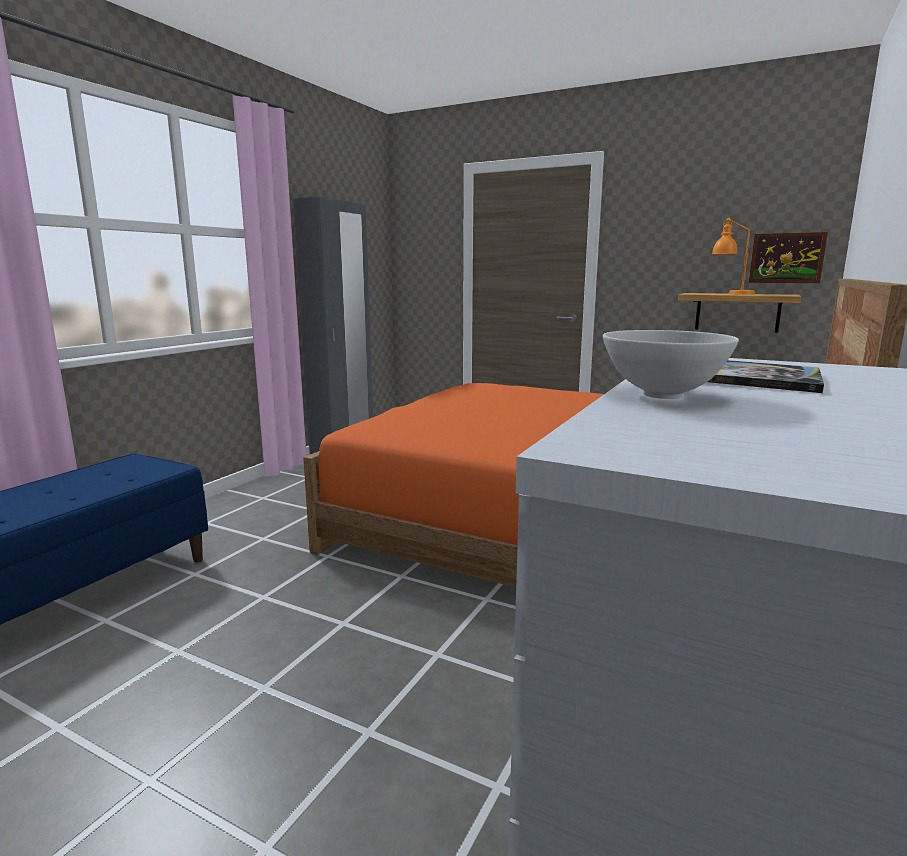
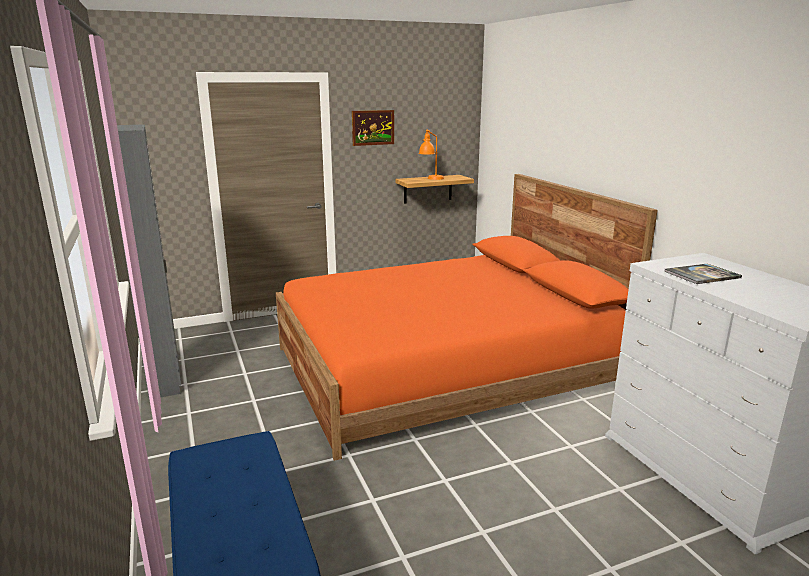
camera: 50 degrees left, 5 degrees up
white bowl [603,330,739,399] -> none
picture [749,232,828,283] -> picture moved to [352,110,394,146]

